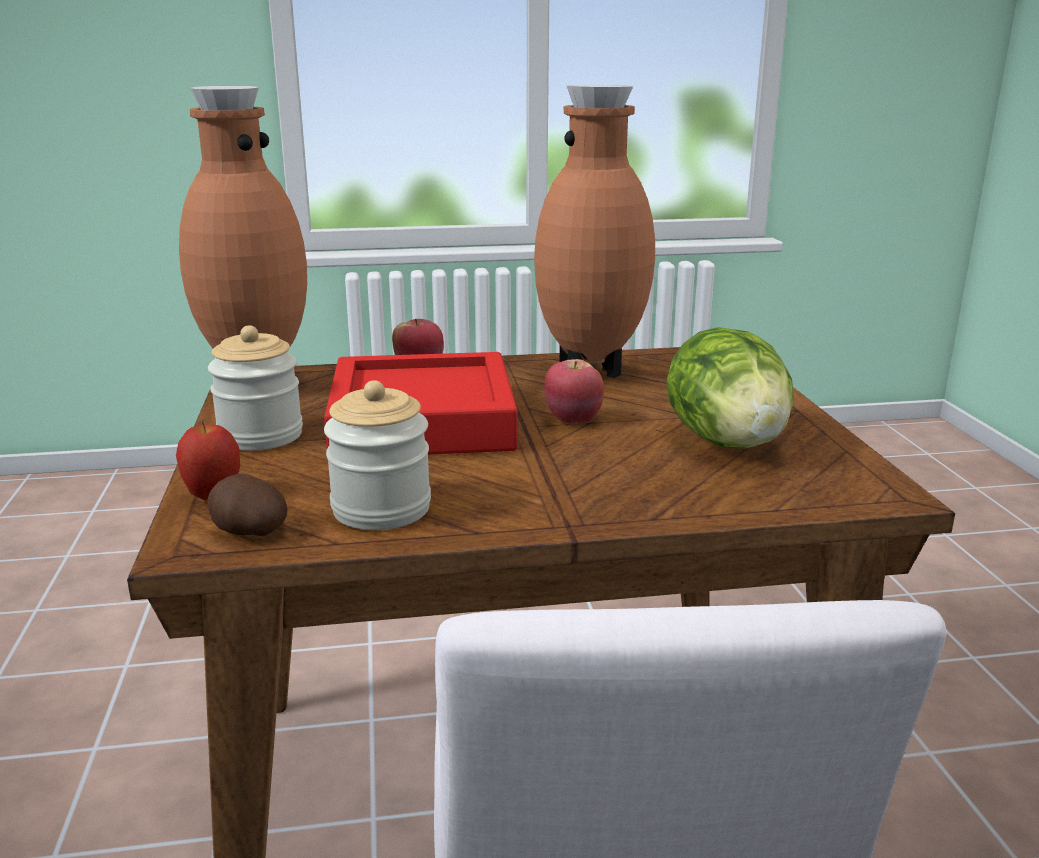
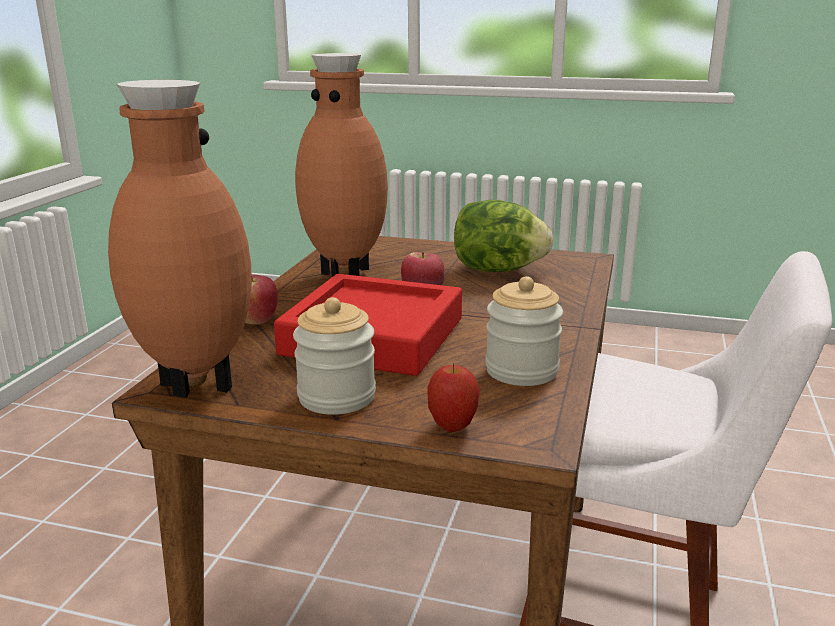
camera: 65 degrees left, 0 degrees up
potato [207,473,287,536] -> none

